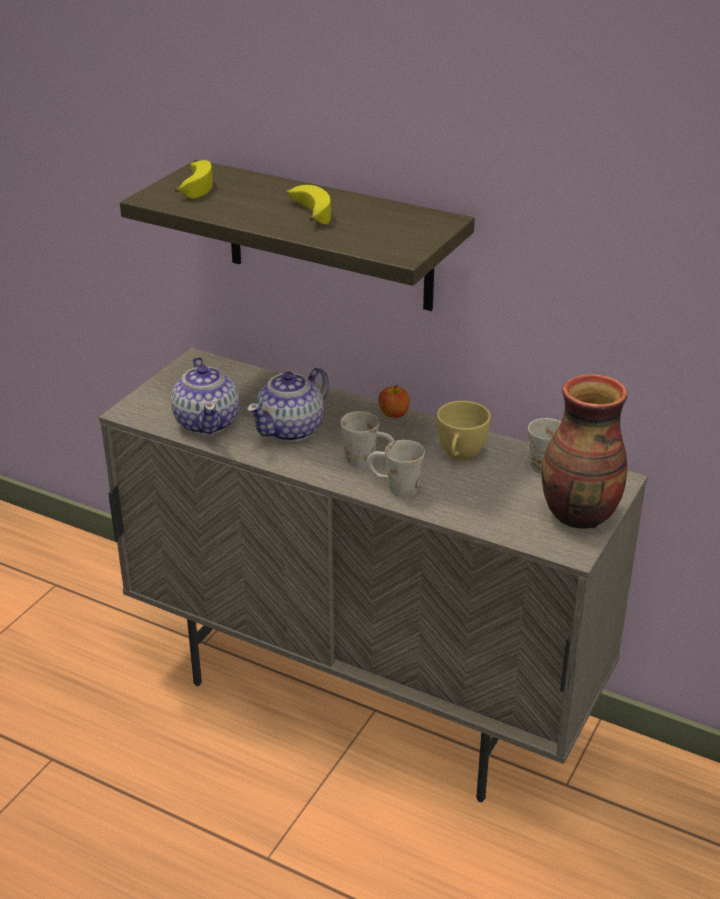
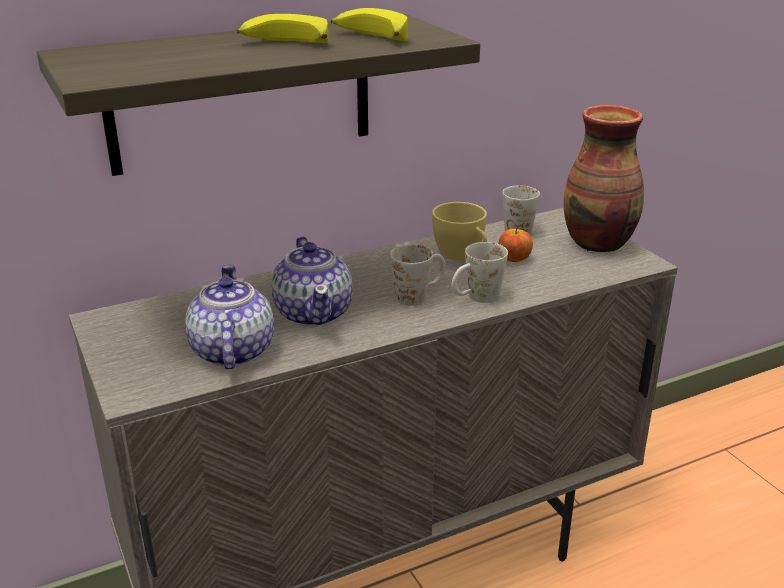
camera: 55 degrees left, 5 degrees down
teapot [171,357,239,435] -> teapot turned 120 degrees counterclockwise [185,265,274,369]
banana [175,160,213,199] -> banana moved to [331,8,408,41]
apple [379,385,410,418] -> apple moved to [499,225,533,262]

